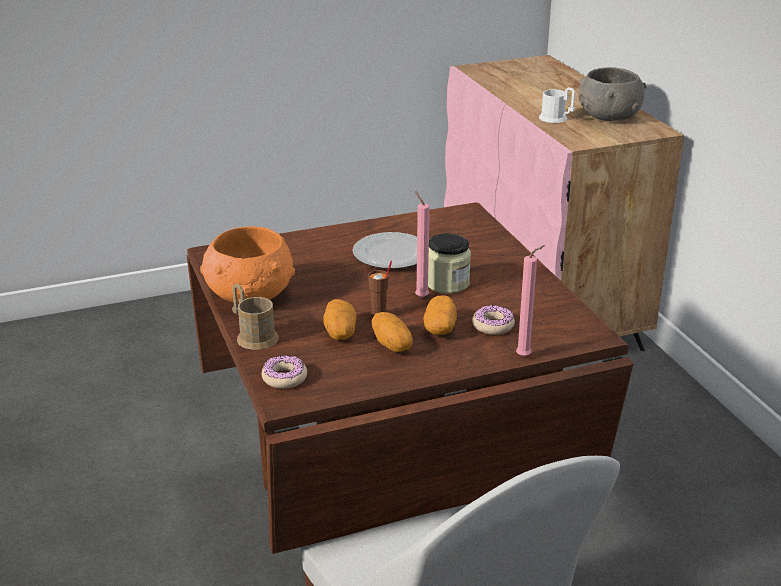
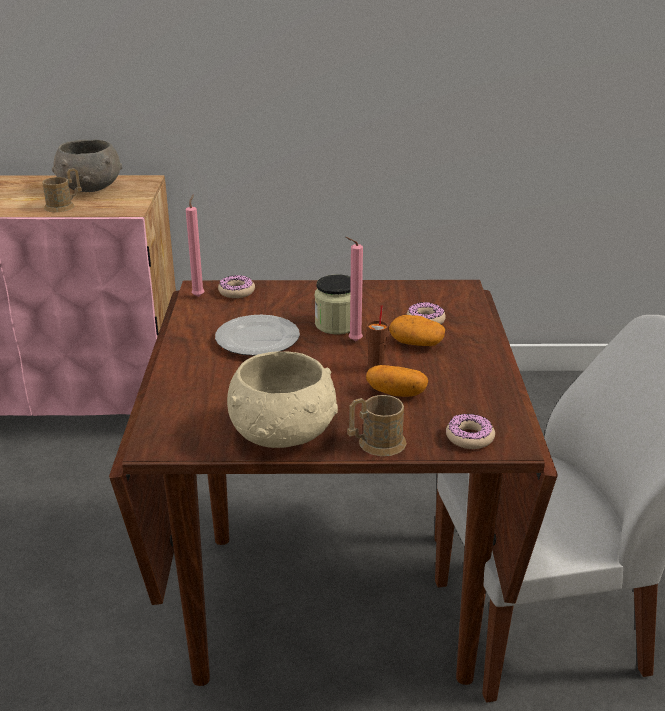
camera: 70 degrees left, 0 degrees up
orange bowl [200,227,295,304] -> beige bowl [227,351,338,448]
potato [372,312,413,352] -> none
pink candle [516,245,545,357] -> pink candle moved to [186,195,204,297]
white mug [539,87,575,123] -> brown mug [42,168,82,212]
none -> donut [218,275,255,298]

